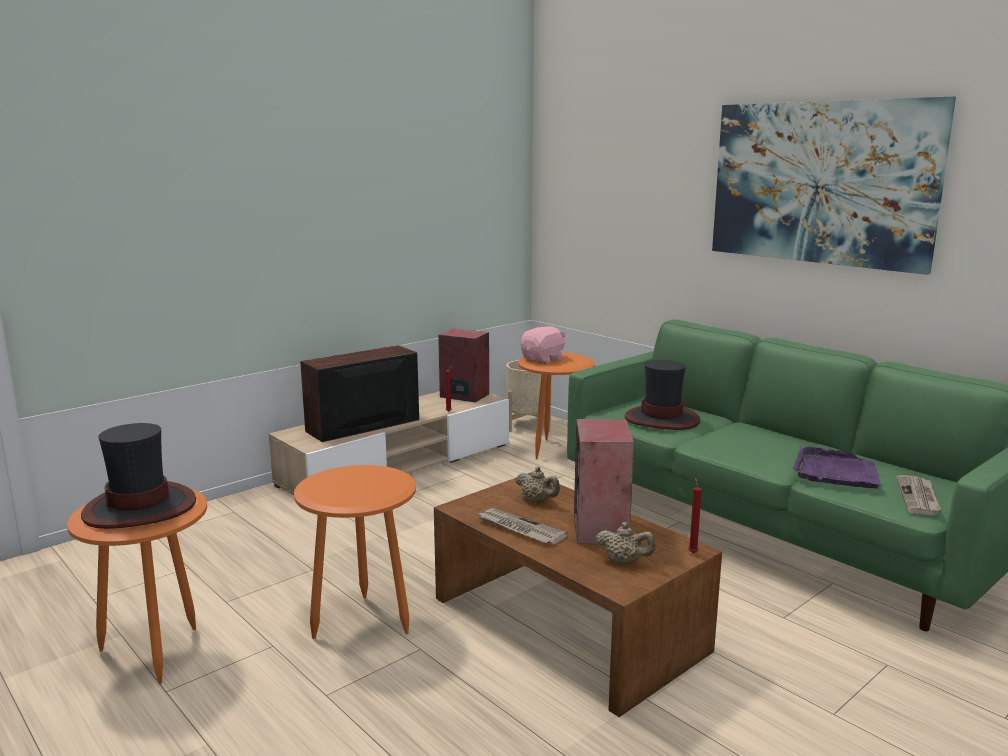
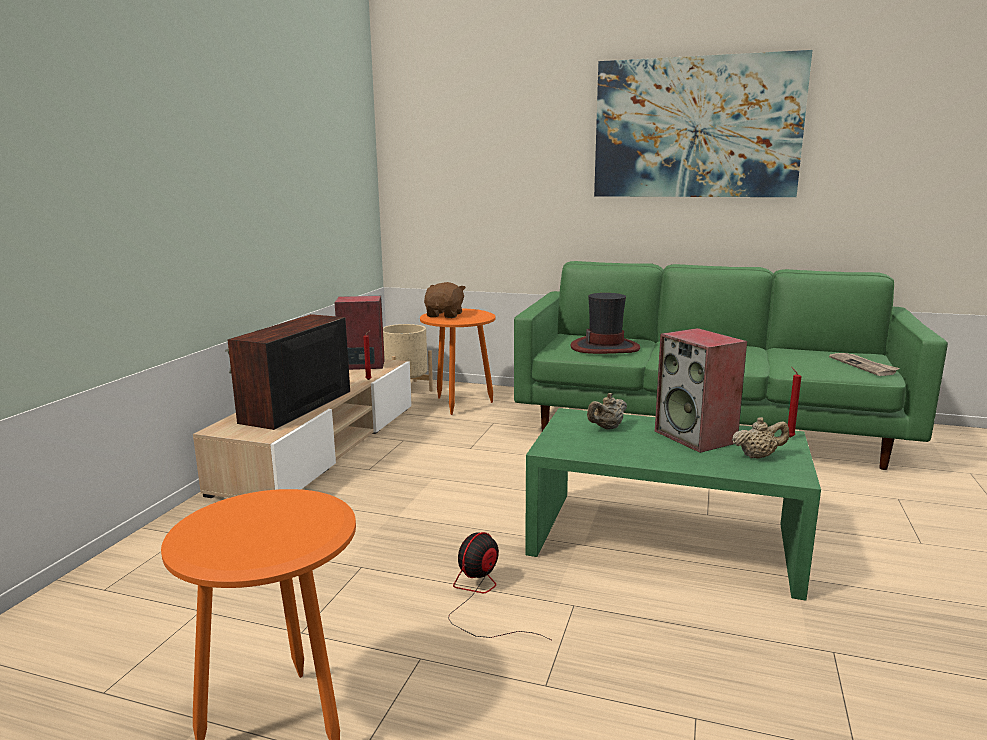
camera: 30 degrees left, 0 degrees up
hat [81,423,196,529] -> none
orange side table [294,465,416,639] -> fan [448,532,551,640]
brown coffee table [434,473,722,717] -> green coffee table [525,408,821,601]
newspaper [477,508,568,544] -> none
beige teapot [516,466,560,502] -> beige teapot turned 135 degrees clockwise [587,393,627,429]
pink plush toy [520,326,566,363] -> brown plush toy [424,282,466,318]
purple tray [793,446,882,489] -> none

